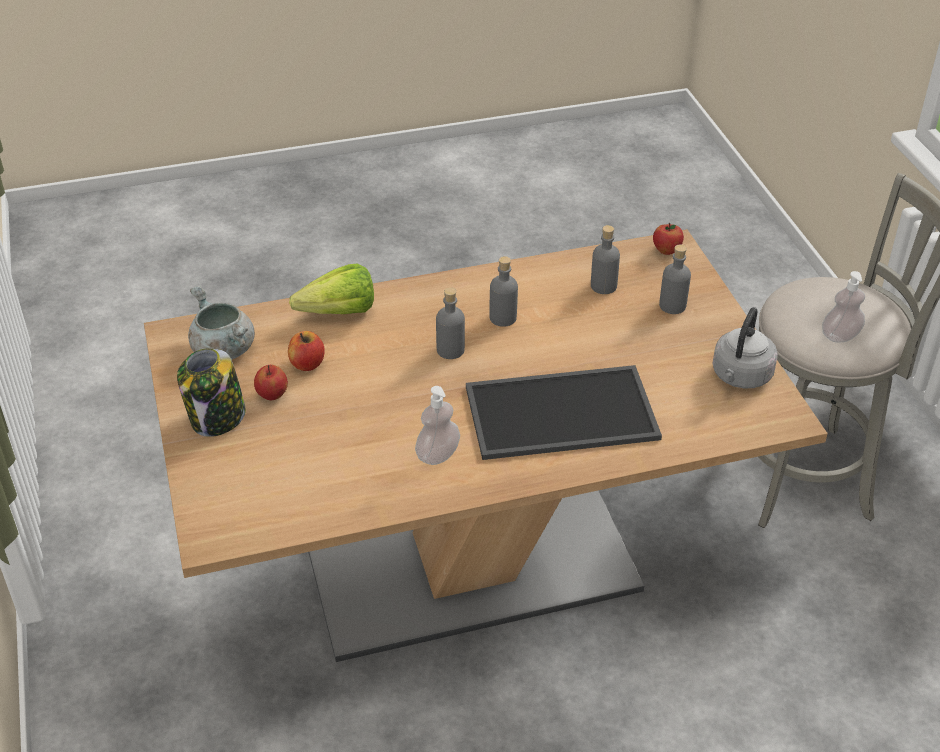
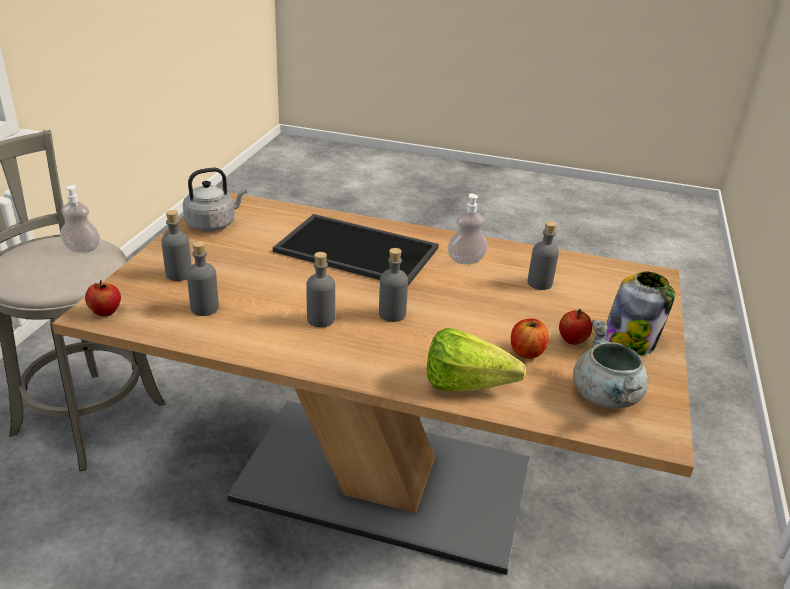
camera: 150 degrees left, 10 degrees down
none -> grey bottle [527,221,559,290]

